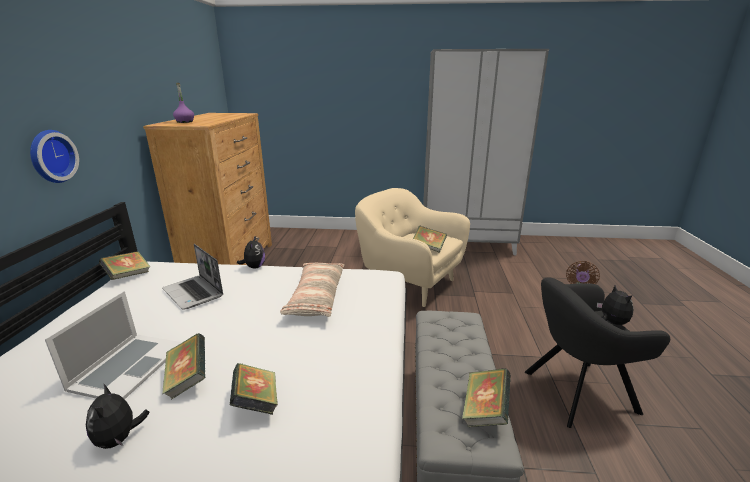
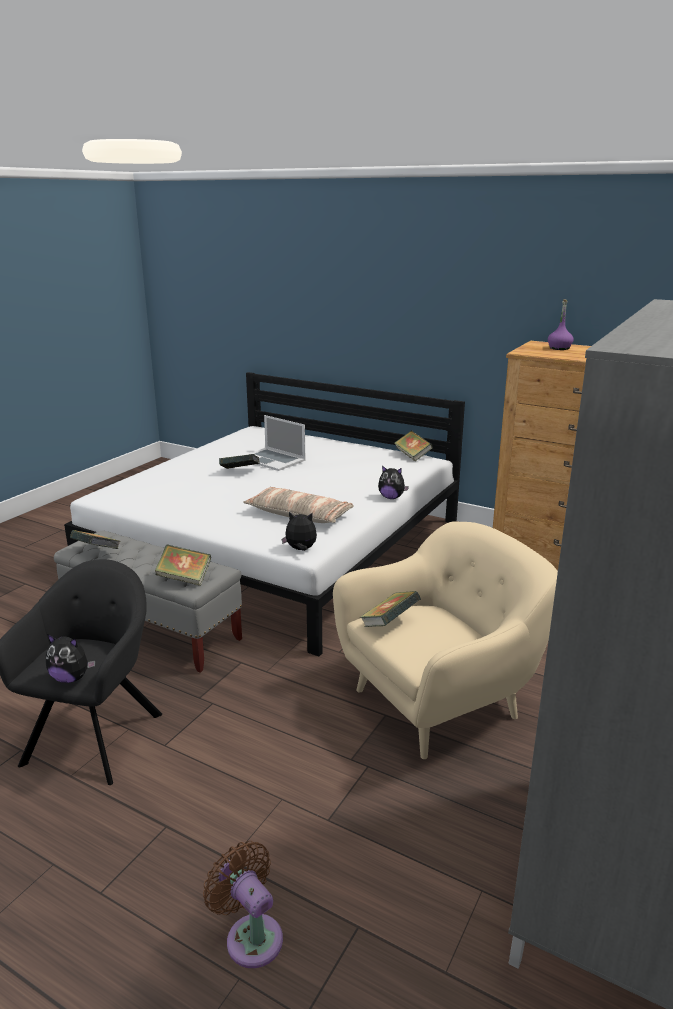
camera: 115 degrees right, 0 degrees up
wall clock [30,130,79,183] -> none
plush toy [86,383,149,449] -> plush toy moved to [281,512,317,551]
laptop [162,244,223,310] -> none
book [230,363,278,415] -> book moved to [155,544,211,586]

